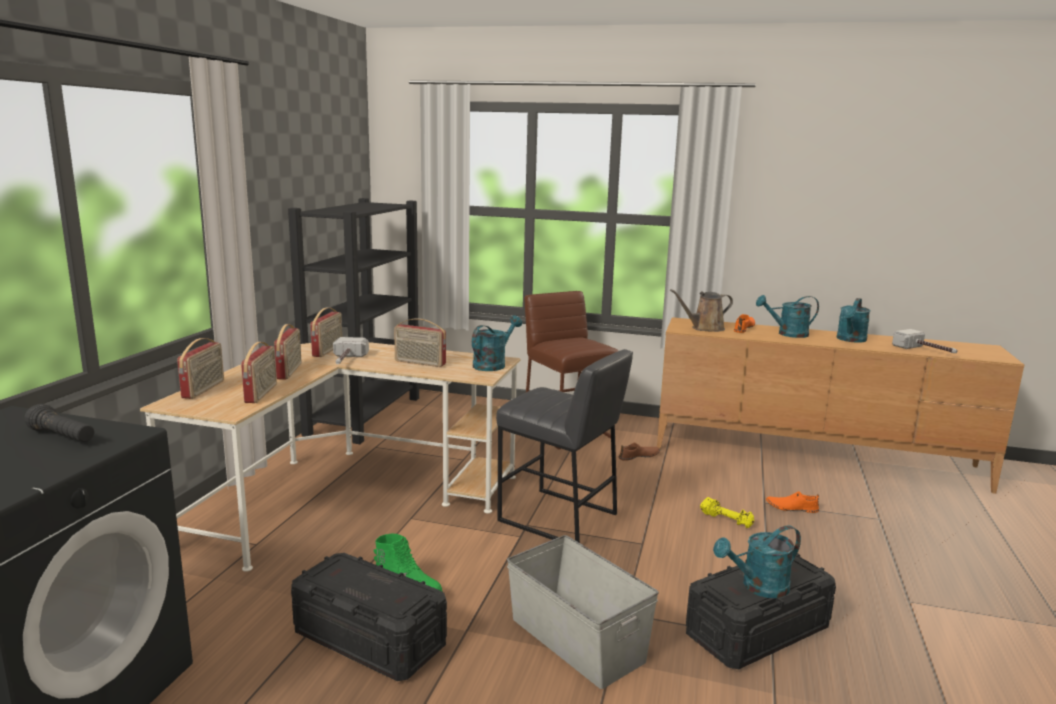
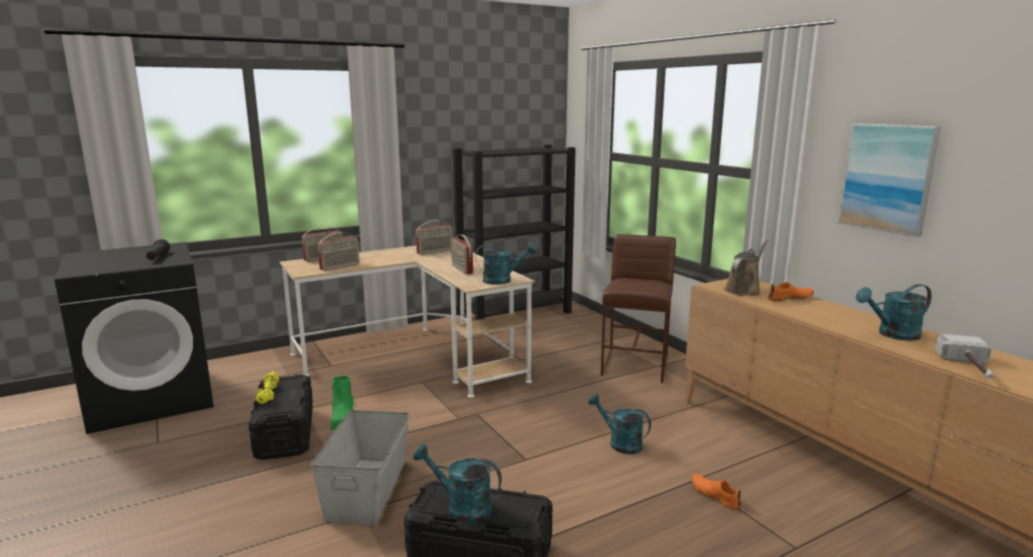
camera: 45 degrees right, 0 degrees up
radio [274,324,301,379] -> none
hammer [333,337,369,364] -> none
grey stool [496,349,633,543] -> none
brown shoe [619,442,660,461] -> none
brown watering can [670,289,733,332] -> brown watering can turned 105 degrees clockwise [724,240,768,296]
yellow dumbbell [700,497,754,528] -> yellow dumbbell moved to [256,371,279,404]
turquoise watering can [756,295,819,338] -> turquoise watering can moved to [588,394,651,454]
none -> picture [838,123,941,237]

